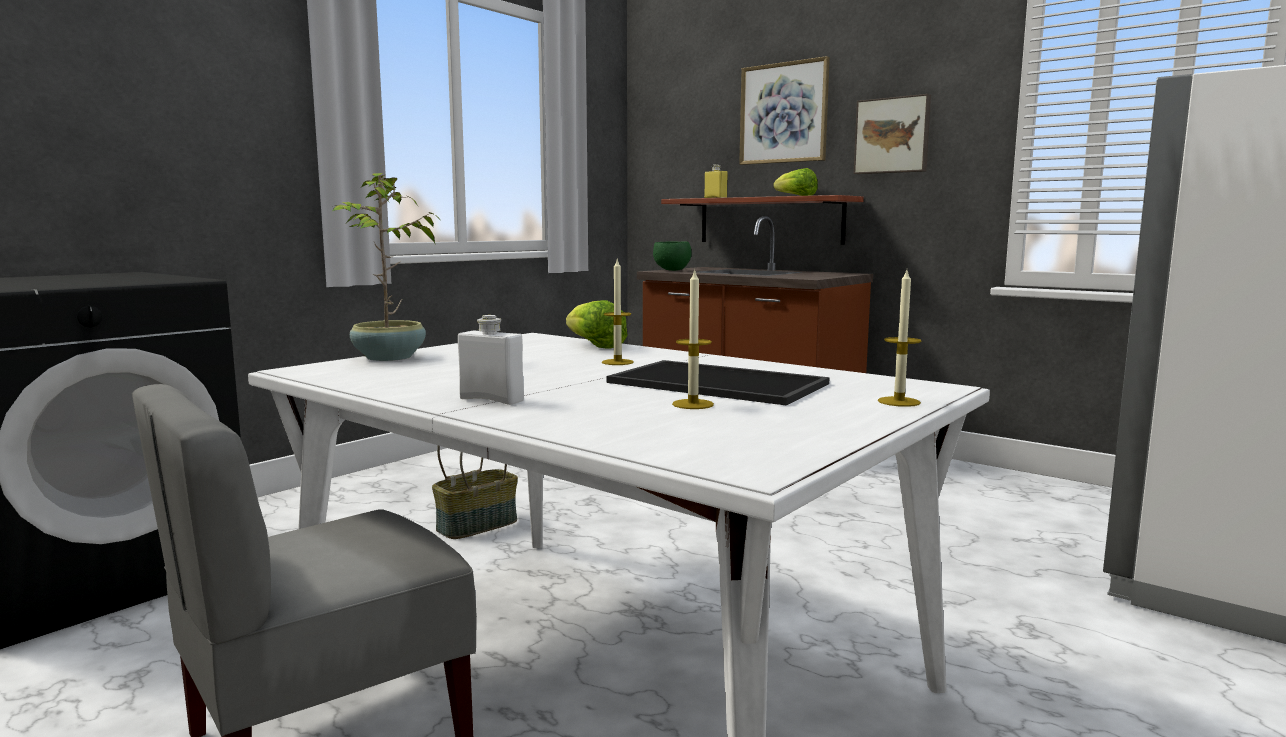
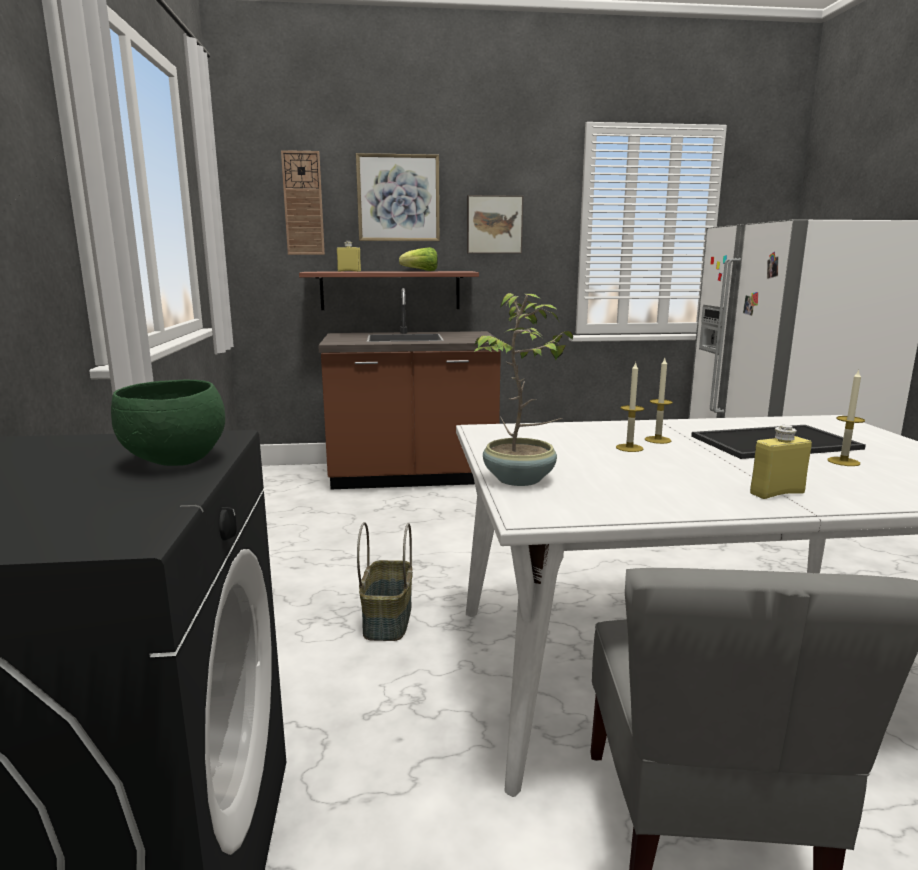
camera: 45 degrees left, 5 degrees up
white bottle [458,315,524,405] -> yellow bottle [750,425,812,499]
lettuce [566,300,628,349] -> none
green bowl [653,242,692,271] -> green bowl moved to [111,380,225,466]
candle [878,270,921,407] -> candle moved to [616,363,644,452]
none -> wall clock [281,150,325,255]

